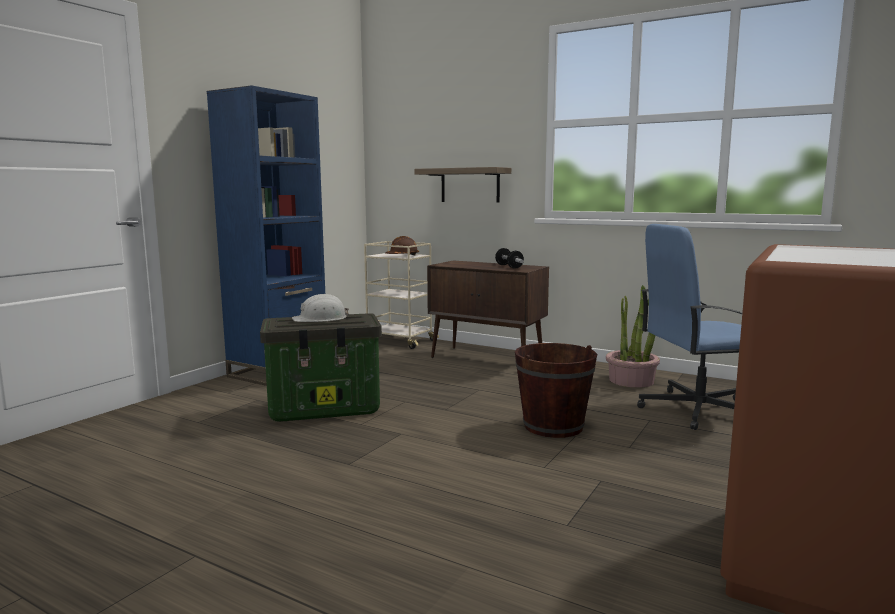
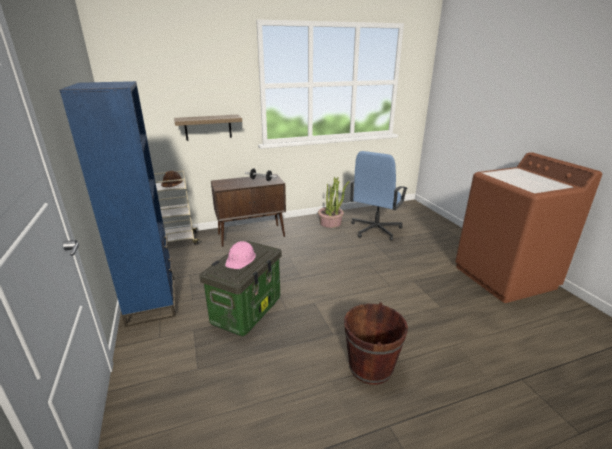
camera: 50 degrees left, 15 degrees up
white hard hat [292,293,349,322] -> pink hard hat [225,241,256,269]
brown bucket [515,343,597,438] -> brown bucket moved to [344,302,408,385]

